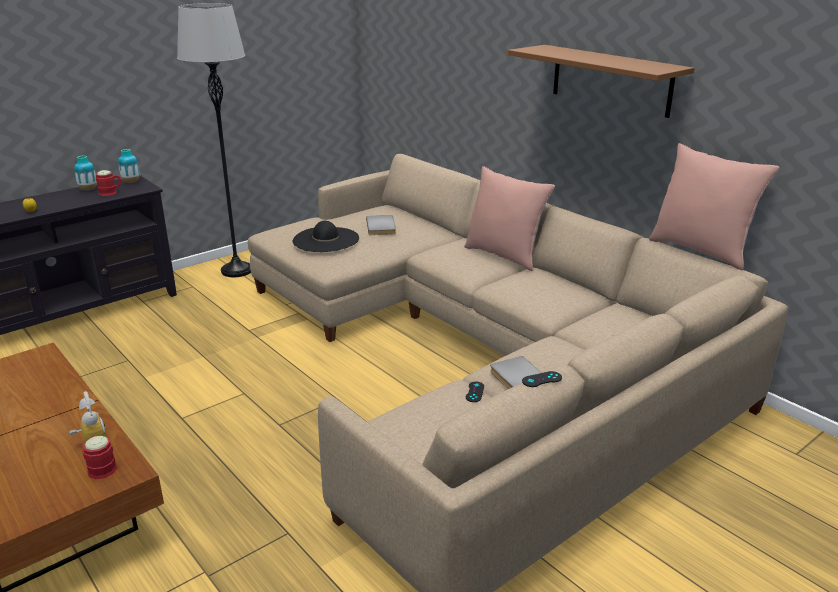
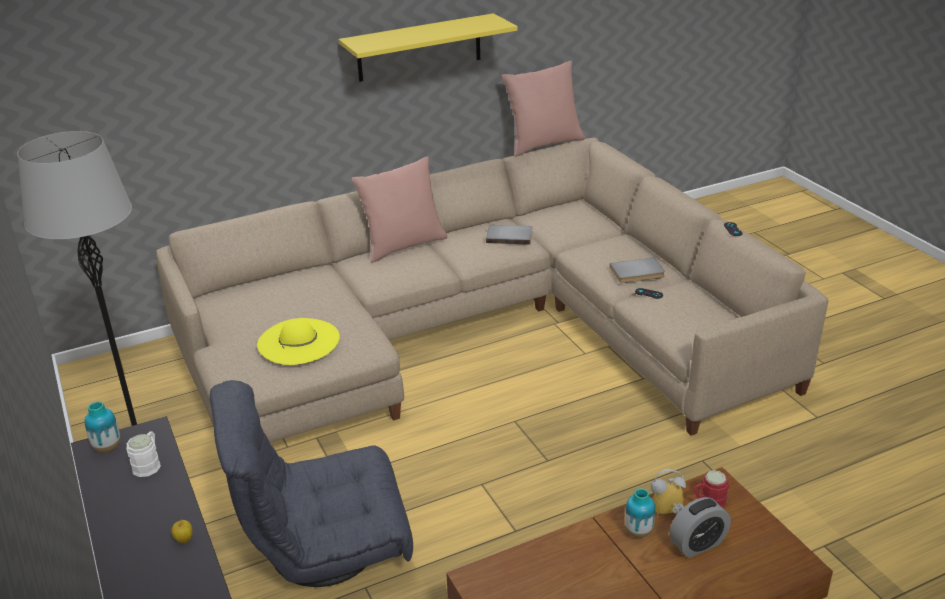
camera: 75 degrees left, 5 degrees up
vase [74,156,97,191] -> vase moved to [625,488,655,538]
red mug [96,170,122,196] -> white mug [126,431,161,477]
black hat [293,221,359,252] -> yellow hat [257,318,340,365]
grey book [366,215,396,235] -> grey book moved to [486,225,532,245]
brown shelf [508,45,695,118] -> yellow shelf [339,13,518,82]
none -> grey armchair [210,380,413,587]
none -> alarm clock [669,497,731,558]

